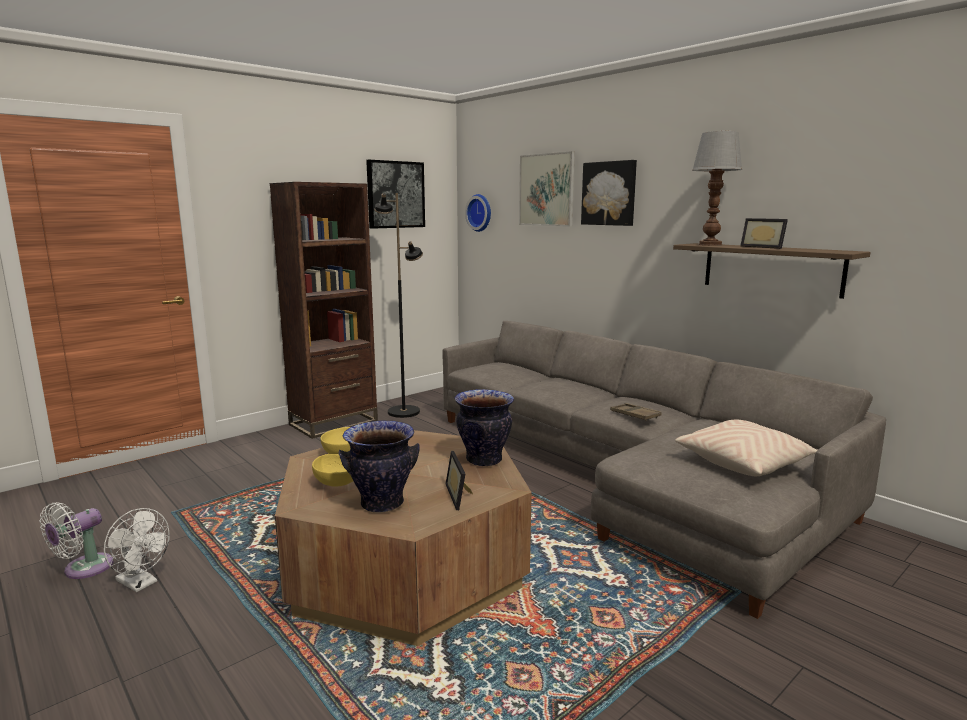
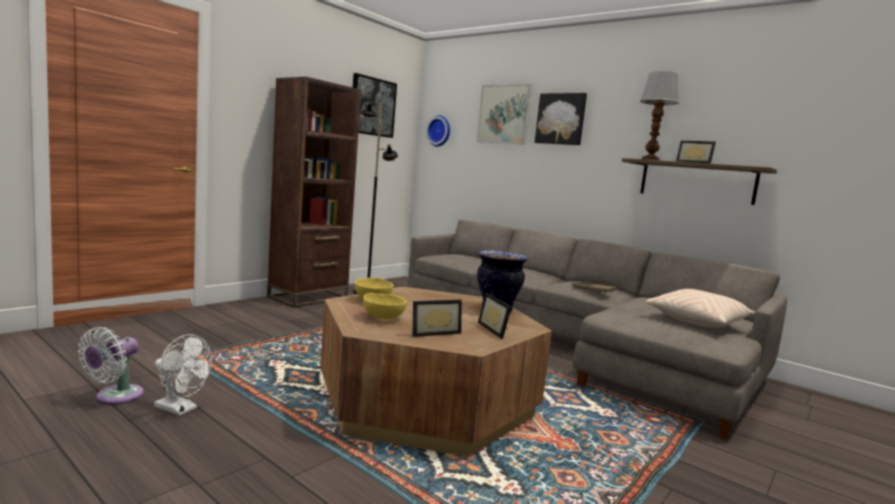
camera: 10 degrees left, 5 degrees down
vase [338,421,420,513] -> picture frame [413,300,462,337]

